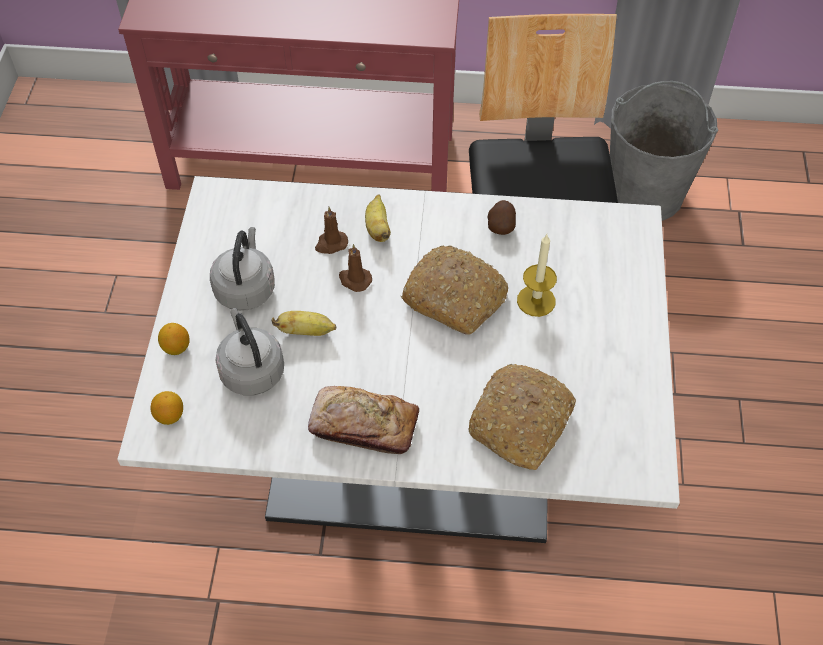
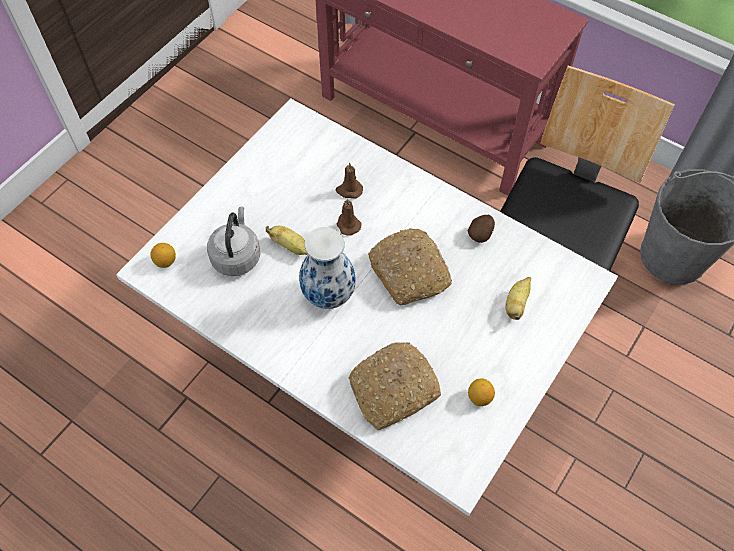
camera: 30 degrees right, 5 degrees up
lemon [158,323,189,355] -> lemon moved to [468,378,495,406]
grey kettle [210,227,275,311] -> none
bread [308,386,419,454] -> none
banana [365,195,391,242] -> banana moved to [505,277,531,320]
candle [517,234,557,317] -> none
none -> vase [299,227,355,309]

